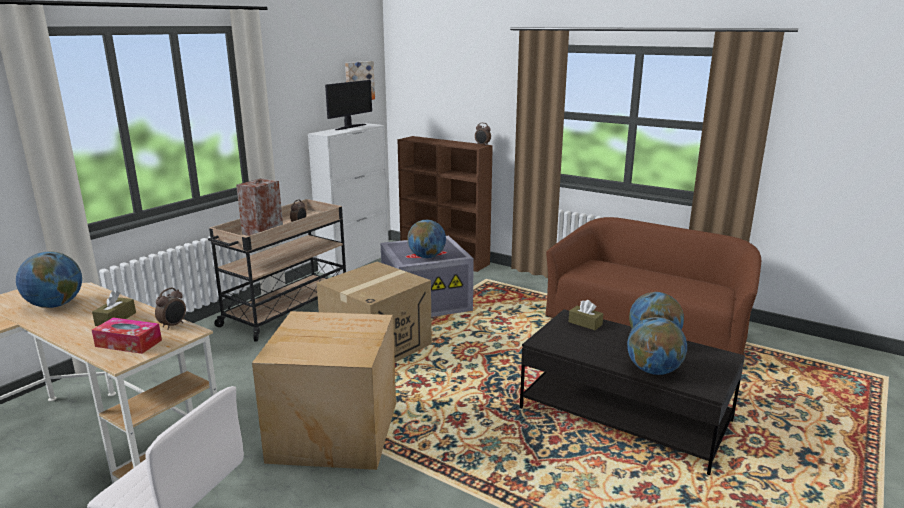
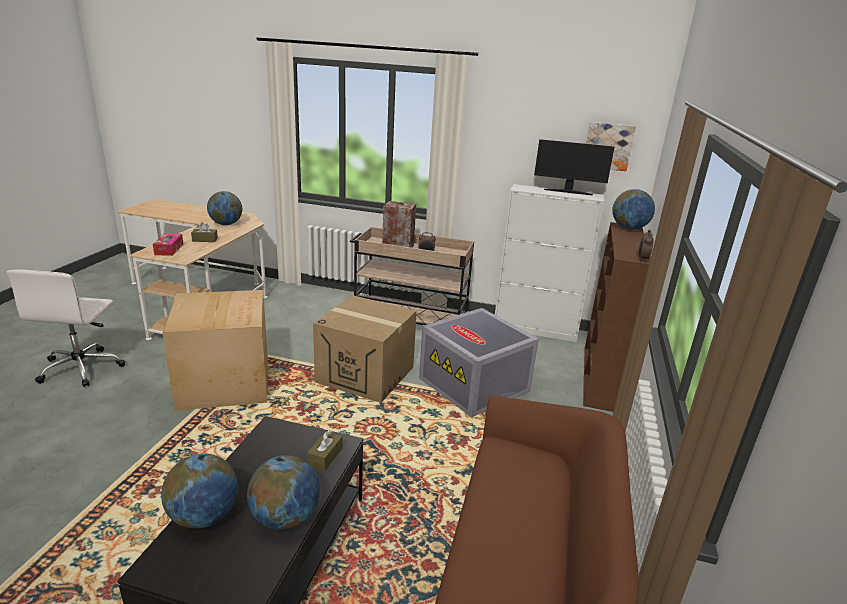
camera: 70 degrees right, 5 degrees up
alarm clock [155,288,186,330] -> none
globe [407,220,446,258] -> globe moved to [612,189,655,230]

